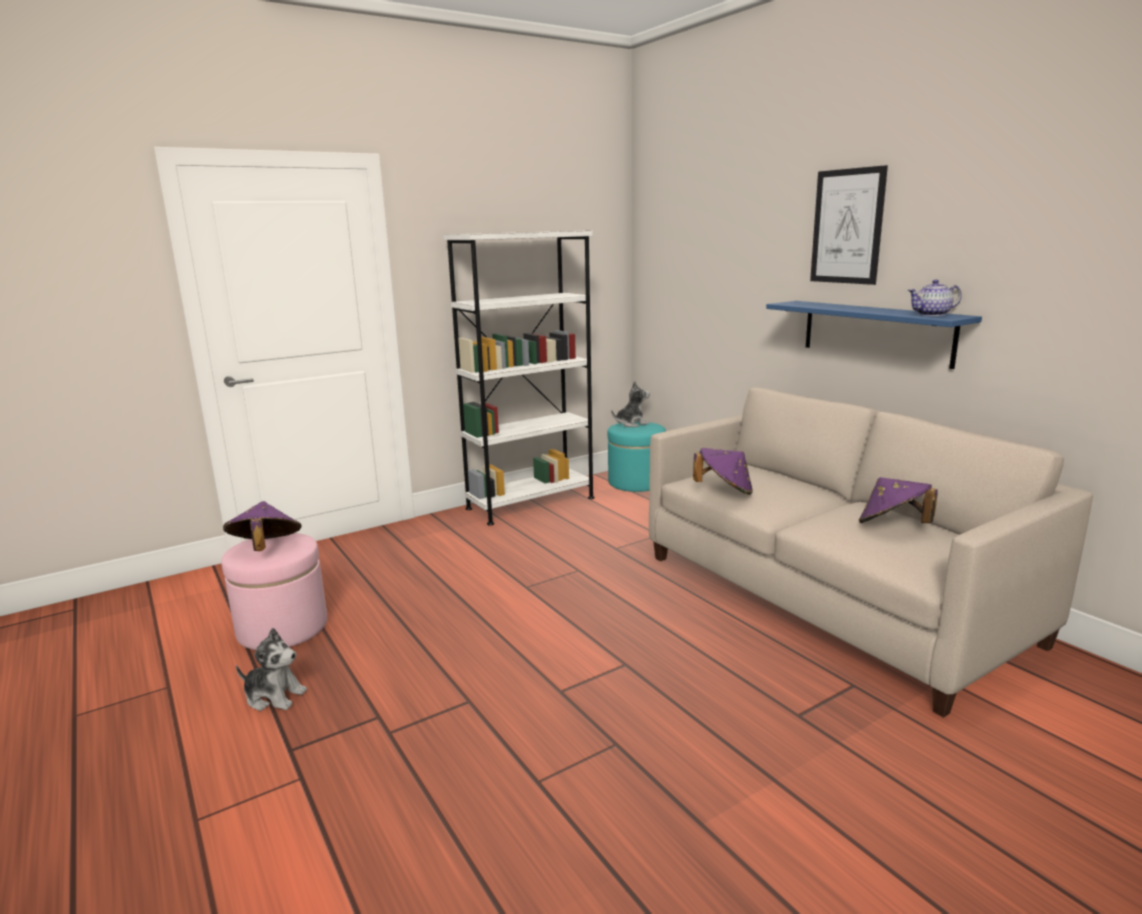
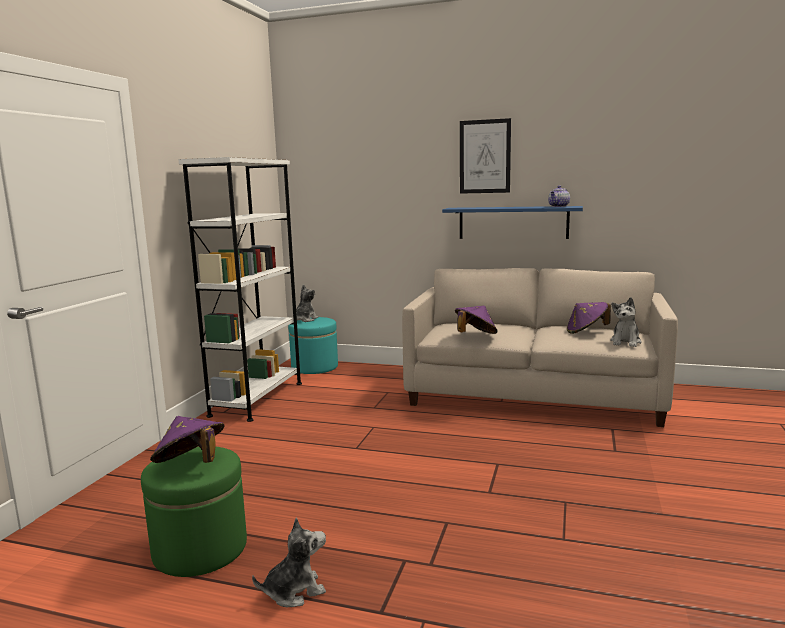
camera: 40 degrees left, 5 degrees down
pink ottoman [221,533,327,650] -> green ottoman [141,446,247,577]
none -> plush toy [610,297,642,347]

